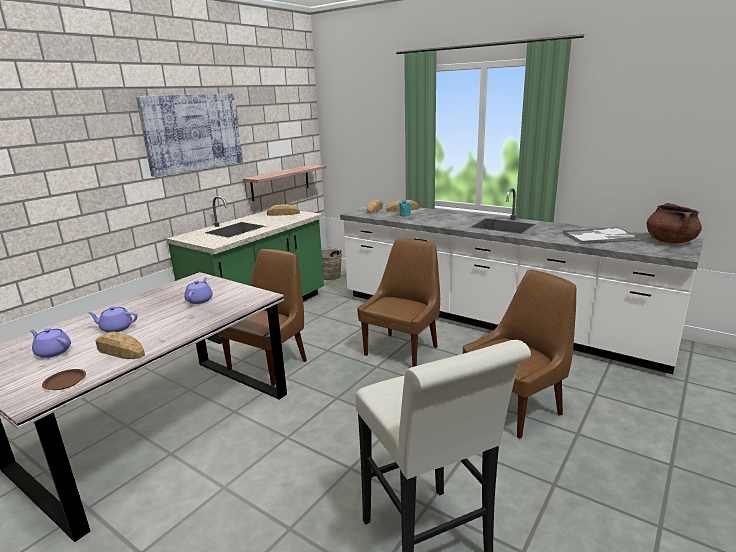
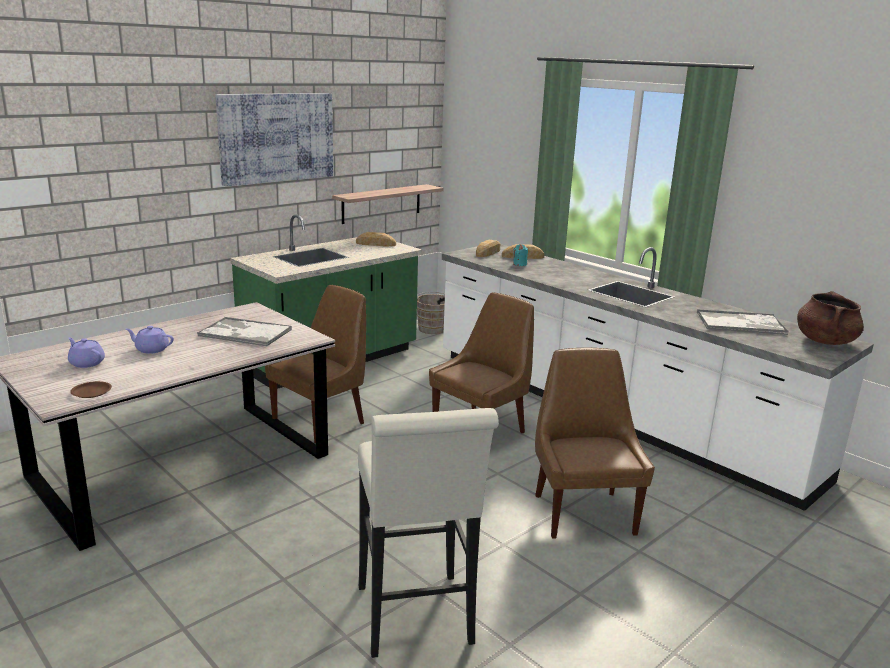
camera: 10 degrees right, 0 degrees up
bread [95,332,145,359] -> none
purple teapot [184,277,213,304] -> tray [197,317,292,347]
brown chair [463,270,576,439] -> brown chair turned 75 degrees counterclockwise [535,348,655,539]

